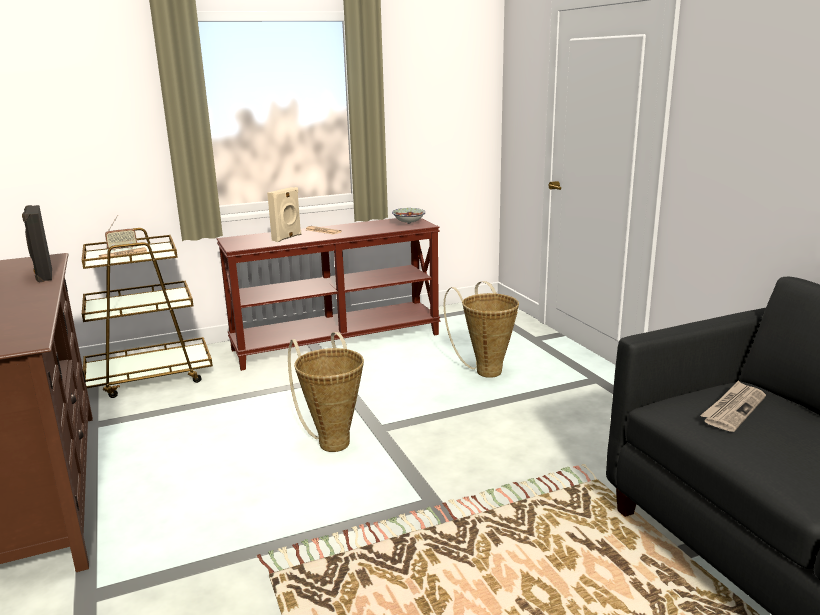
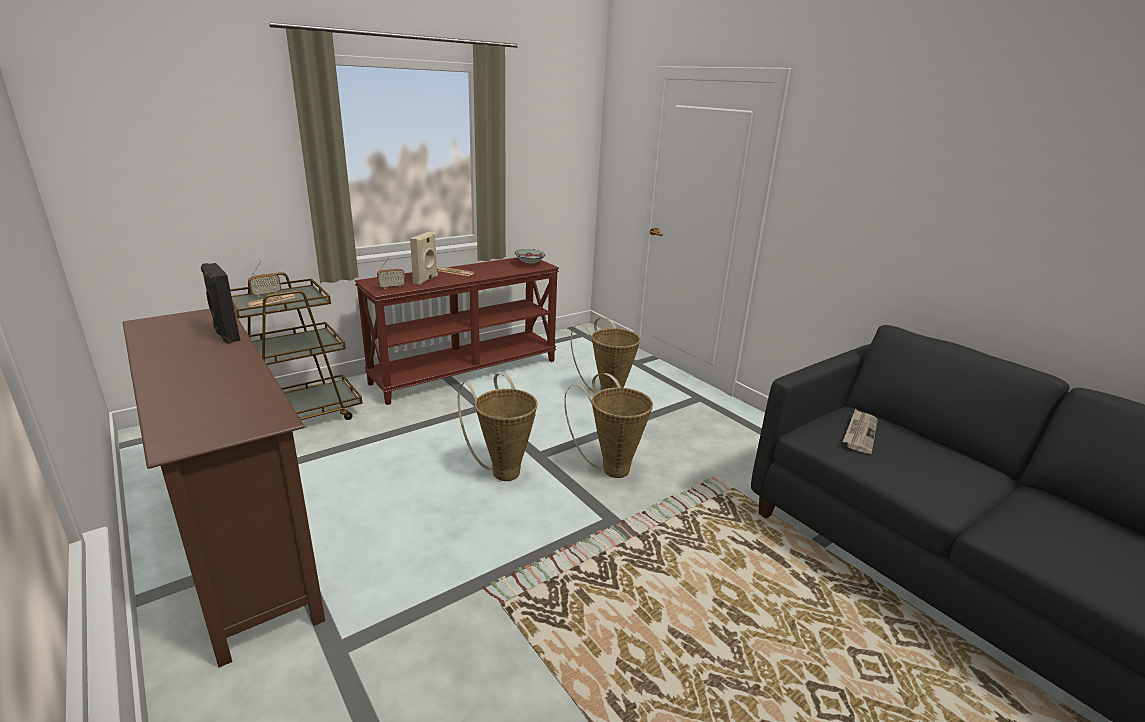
camera: 15 degrees left, 5 degrees up
none -> radio [377,256,405,289]
none -> basket [564,373,653,478]

